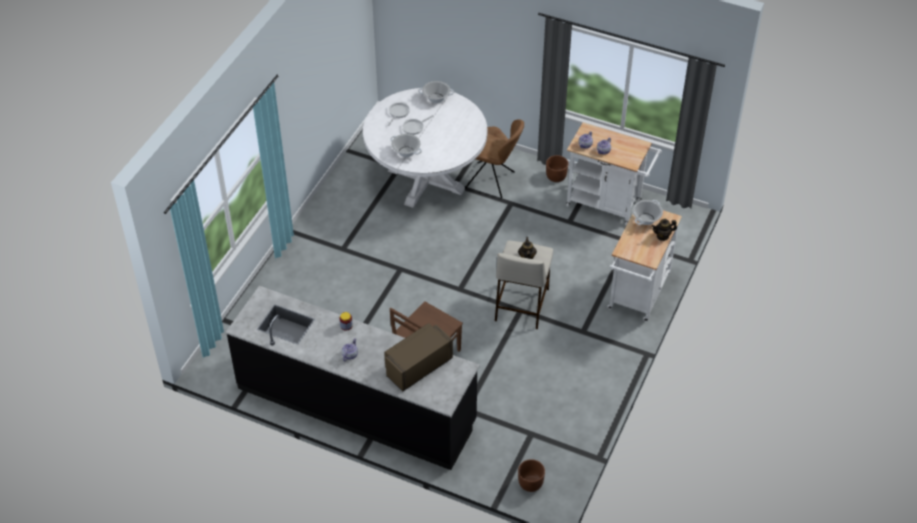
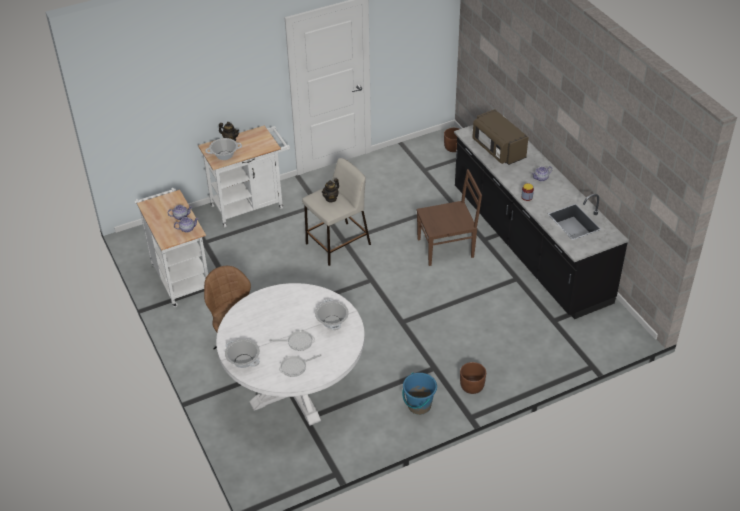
camera: 140 degrees left, 5 degrees down
brown microwave [384,323,453,392] -> brown microwave turned 60 degrees clockwise [472,109,528,165]
brown planter [546,155,568,182] -> brown planter moved to [460,362,486,394]
none -> blue bucket [402,372,437,415]

